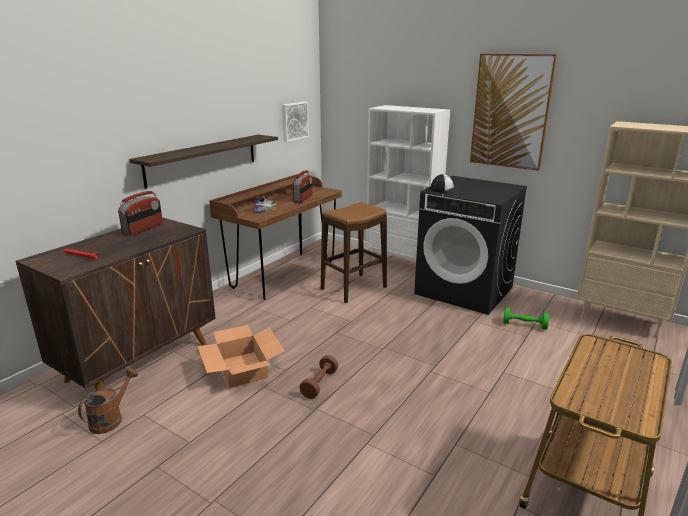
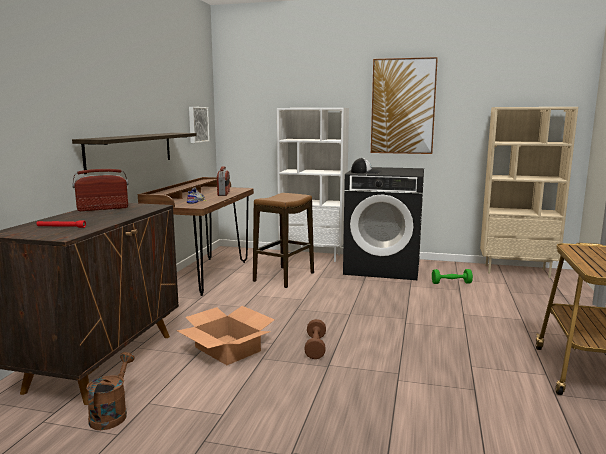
camera: 20 degrees left, 10 degrees down
radio [118,191,163,236] -> radio turned 120 degrees counterclockwise [72,169,128,211]

